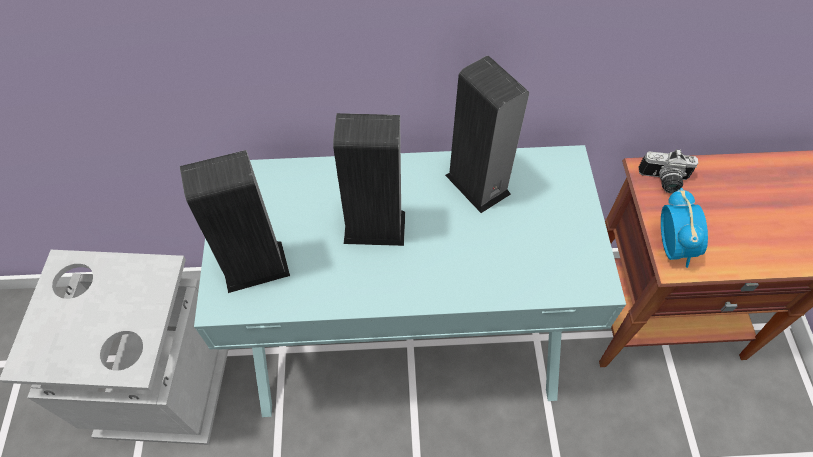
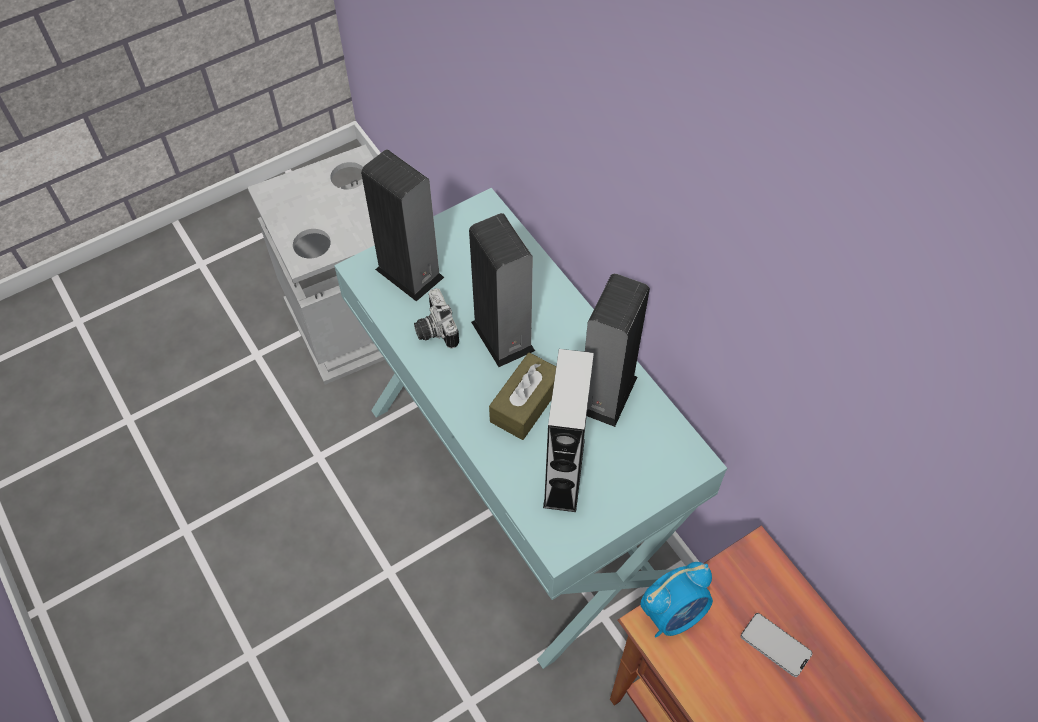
camera: 60 degrees right, 0 degrees up
camera [638,149,698,193] -> camera moved to [414,288,459,349]
none -> brown tissue box [489,352,556,440]
none -> grey speaker [543,349,594,512]
none -> phone [741,613,813,677]

